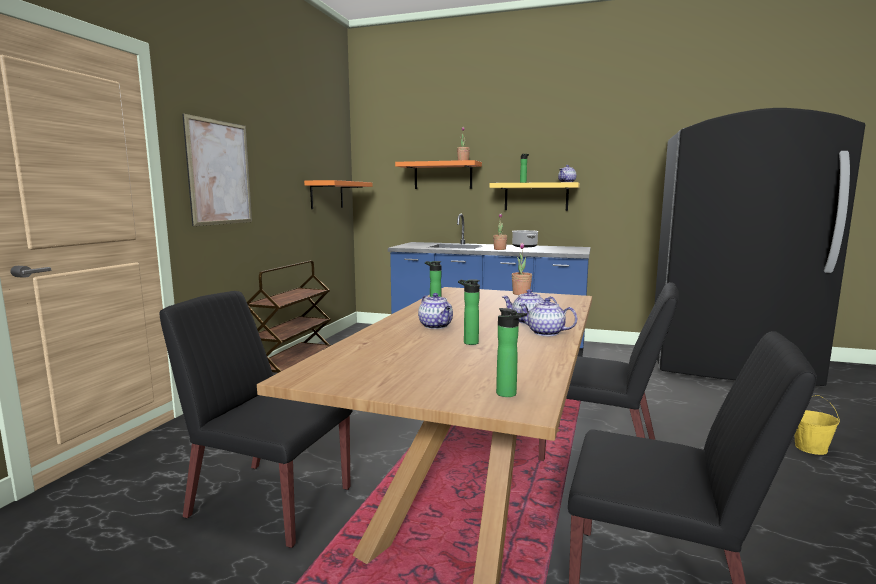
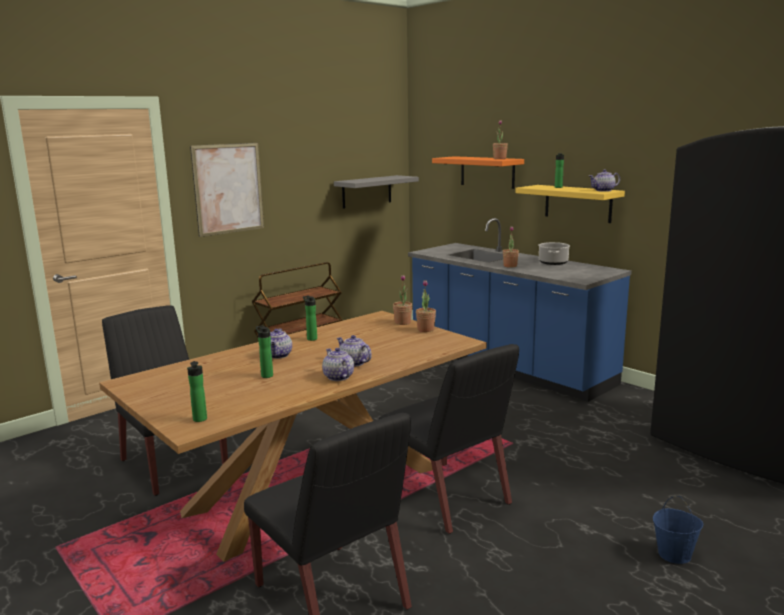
camera: 30 degrees right, 5 degrees up
orange shelf [304,180,373,209] -> grey shelf [334,175,419,209]
yellow bucket [794,395,840,455] -> blue bucket [653,496,704,564]
none -> potted plant [393,275,412,325]

